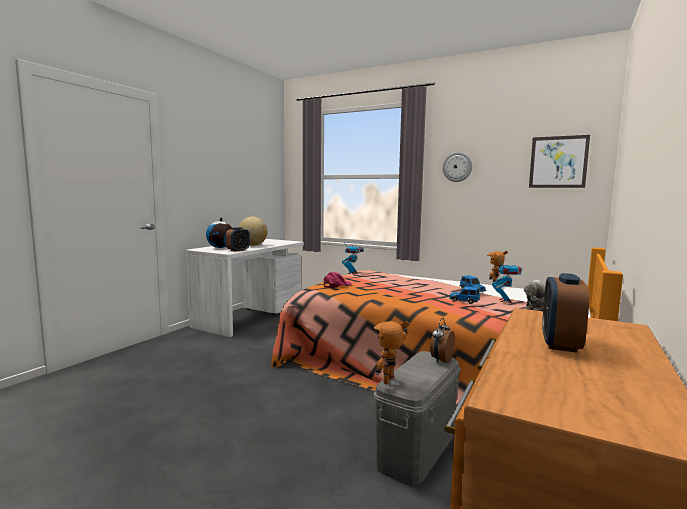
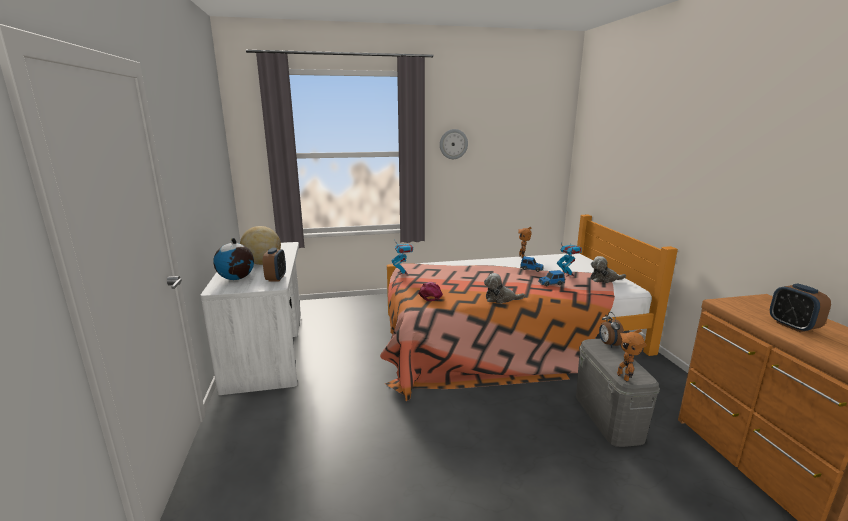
camera: 40 degrees left, 10 degrees up
picture [529,135,590,188] -> none
none -> plush toy [484,273,525,304]

